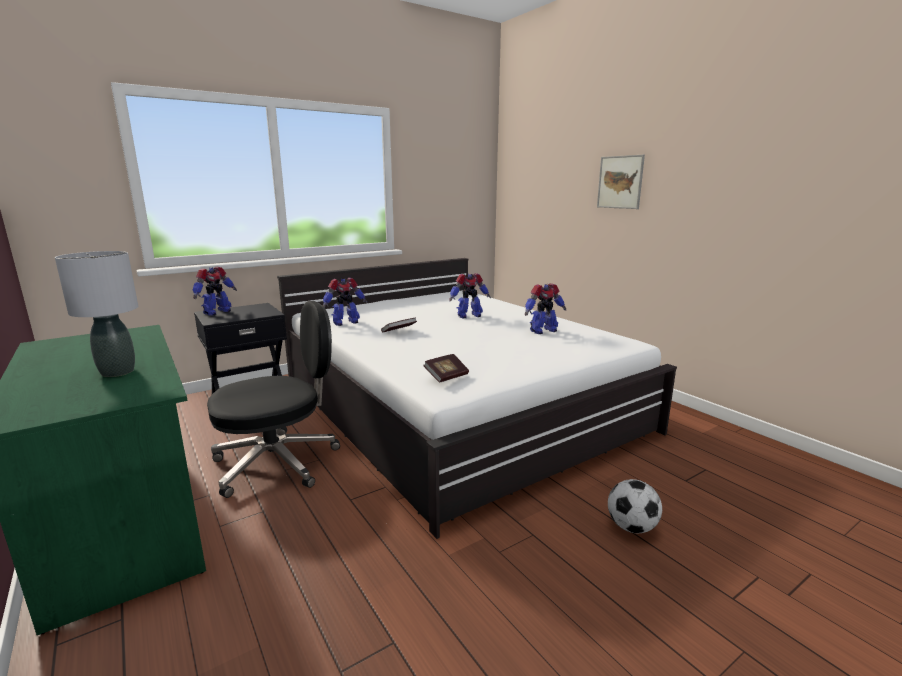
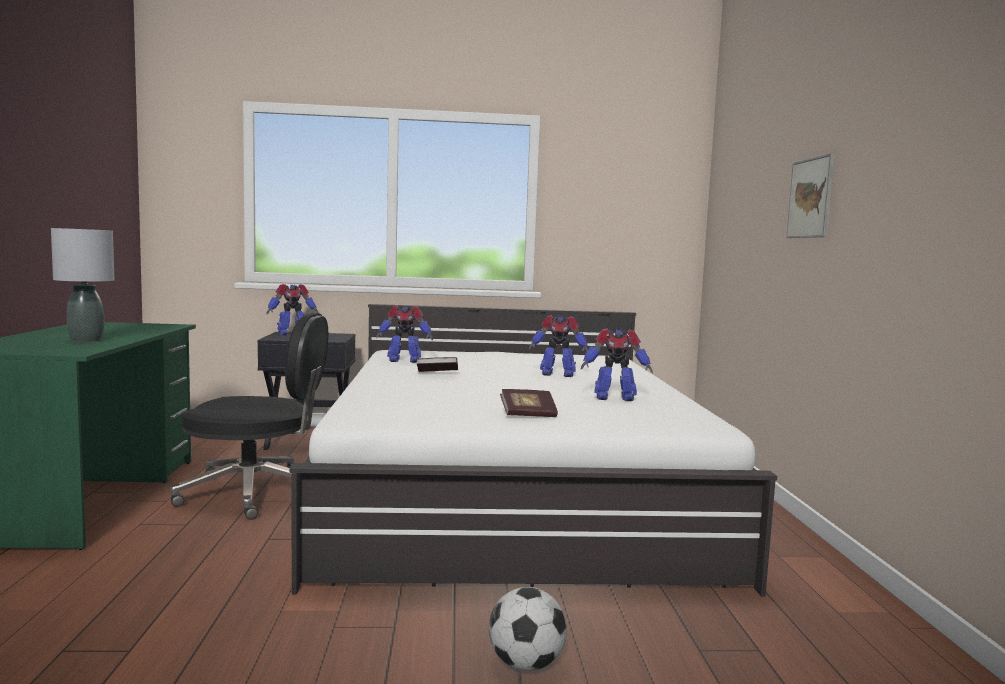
camera: 30 degrees right, 10 degrees down
book [423,354,469,383] -> book moved to [500,389,558,417]

